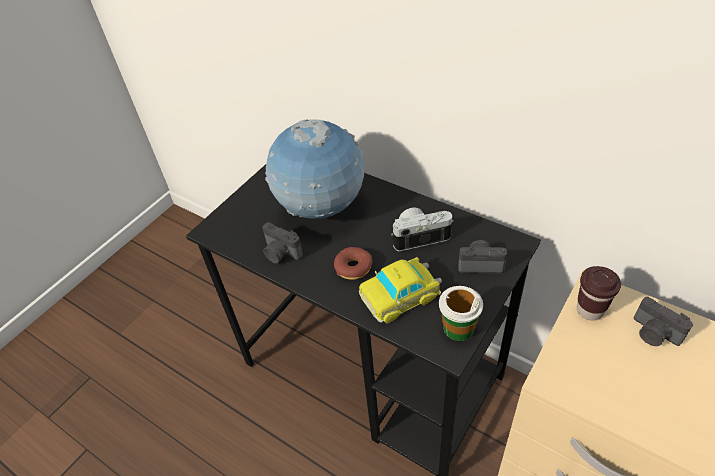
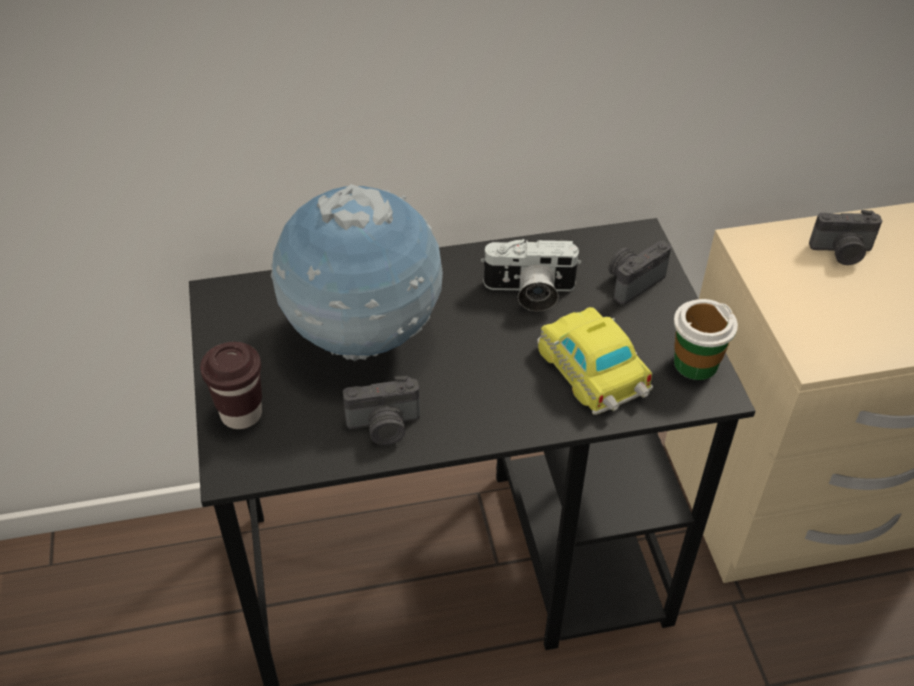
camera: 50 degrees left, 0 degrees up
donut [334,247,372,280] -> none
toy car [359,257,442,323] -> toy car turned 135 degrees clockwise [537,307,653,415]
camera [391,207,454,252] -> camera turned 120 degrees counterclockwise [481,239,581,312]
brown cup [577,266,621,321] -> brown cup moved to [200,342,262,429]

